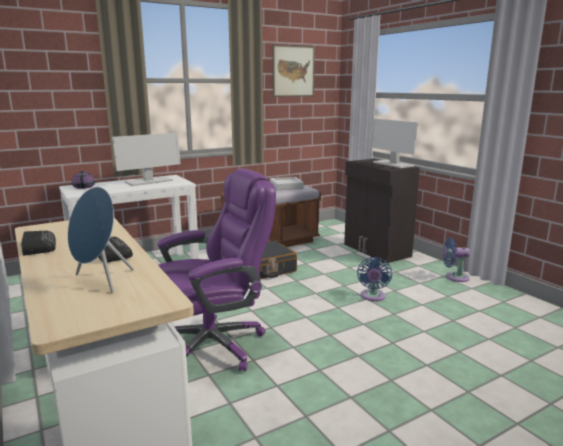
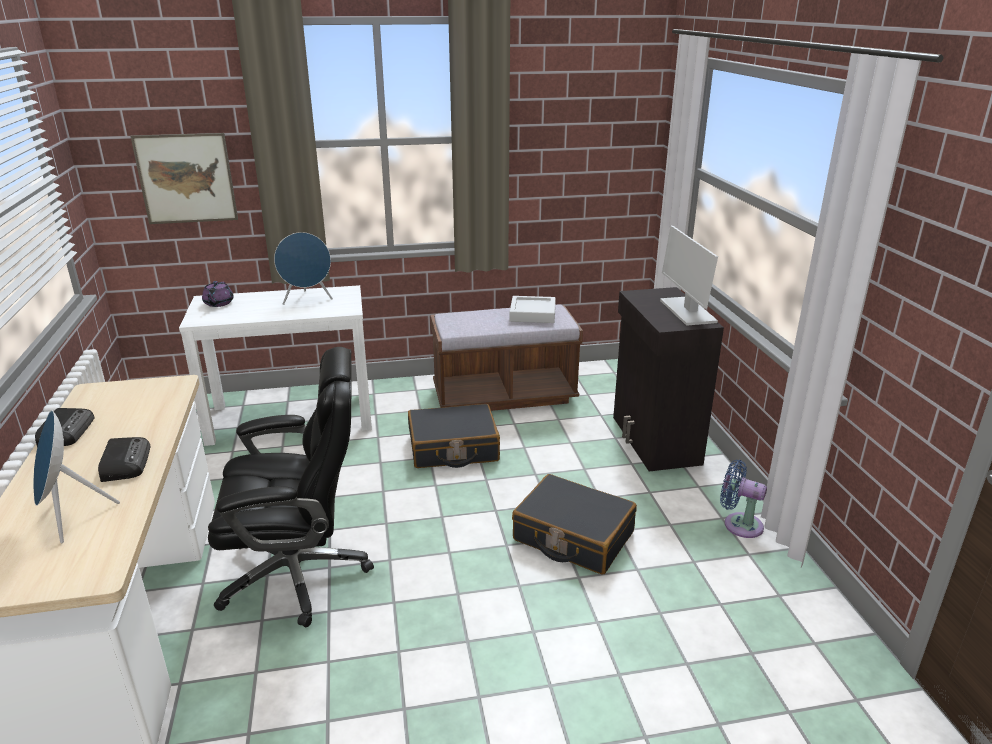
camera: 20 degrees right, 10 degrees up
monitor [112,133,181,186] -> blue speaker [274,232,333,305]
purple office chair [157,169,276,371] -> black office chair [208,347,374,627]
picture [272,45,315,97] -> picture moved to [130,133,238,224]
blue fan [357,257,392,301] -> black suitcase [512,474,637,575]

